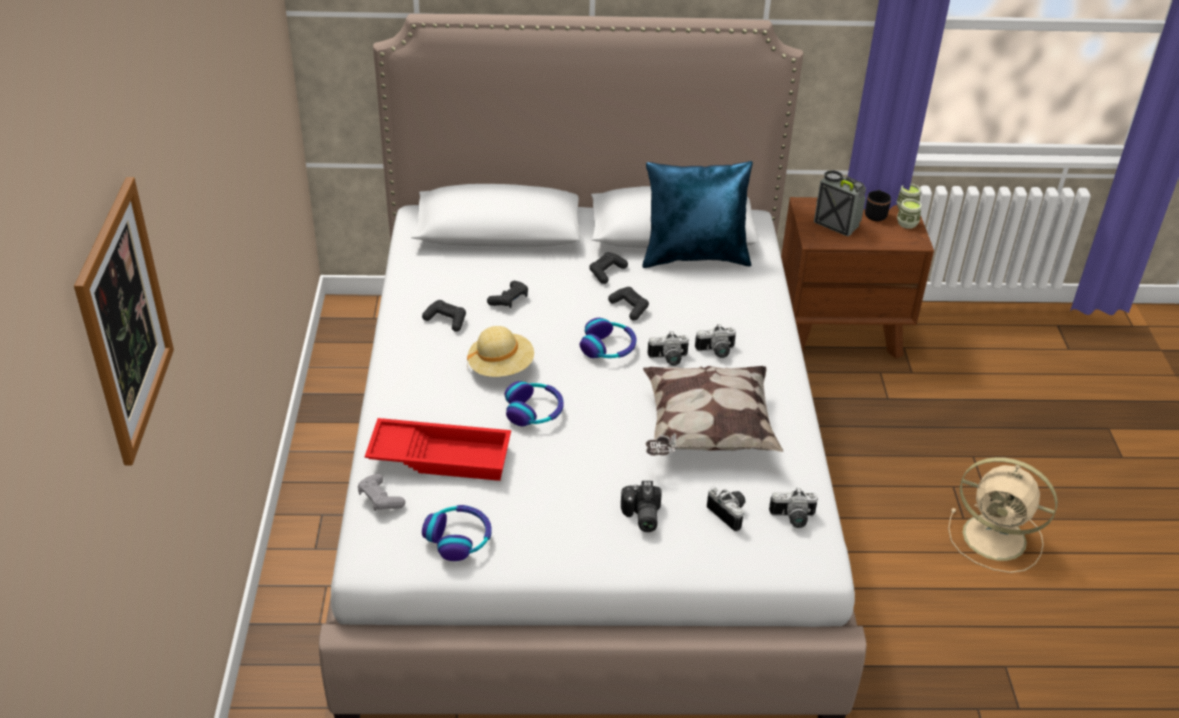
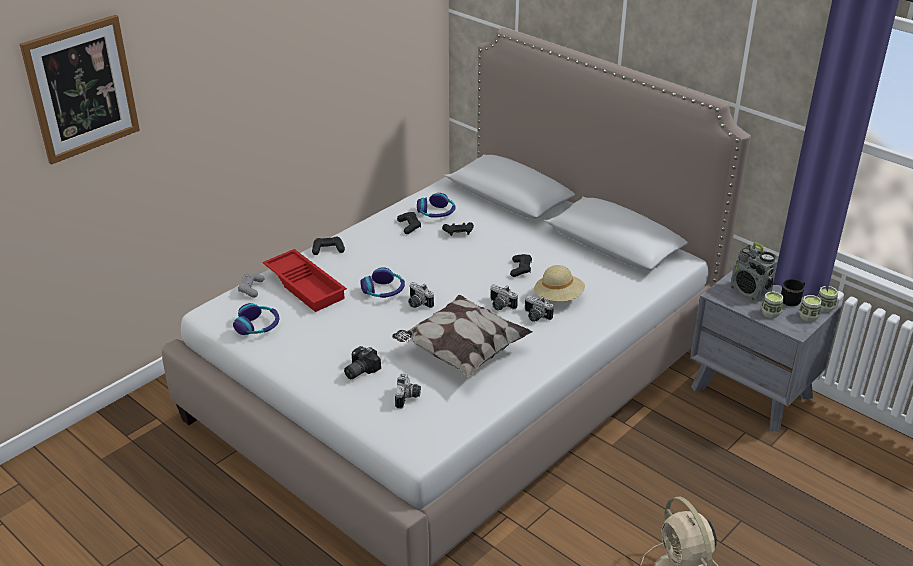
camera: 45 degrees right, 5 degrees down
beige hat [467,326,534,377] -> beige hat moved to [534,265,585,302]
headphones [580,318,637,358] -> headphones moved to [417,193,455,218]
black game controller [589,252,628,284] -> black game controller moved to [312,236,345,255]
blue pillow [642,161,753,268] -> none
camera [769,488,818,528] -> camera moved to [408,282,434,308]
brown nightstand [781,197,934,359] -> grey nightstand [690,270,842,432]
radio [814,170,866,237] -> radio turned 150 degrees clockwise [730,242,778,302]
none -> cup [761,291,783,318]

